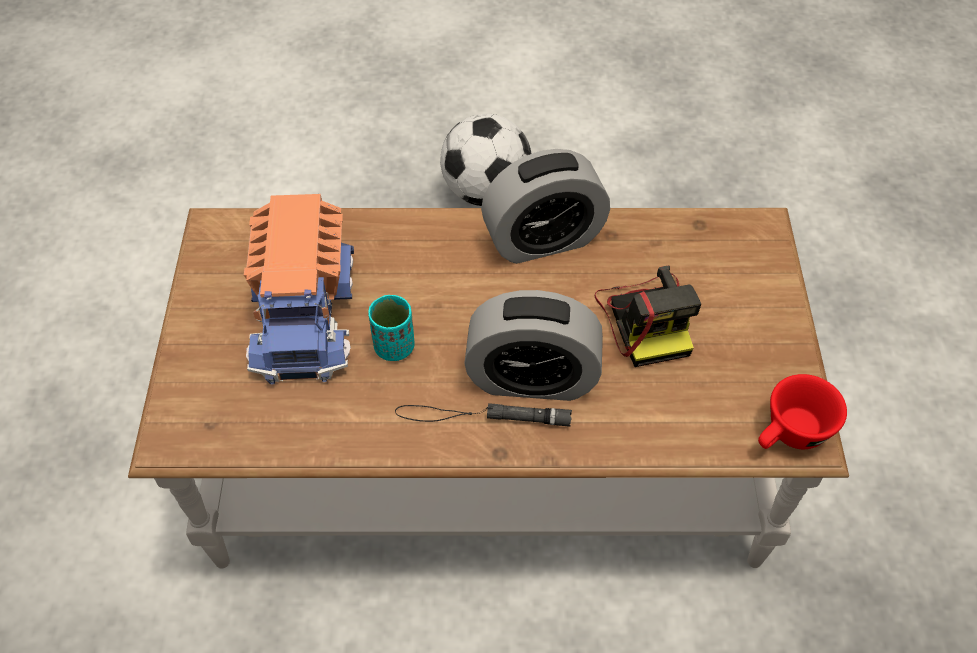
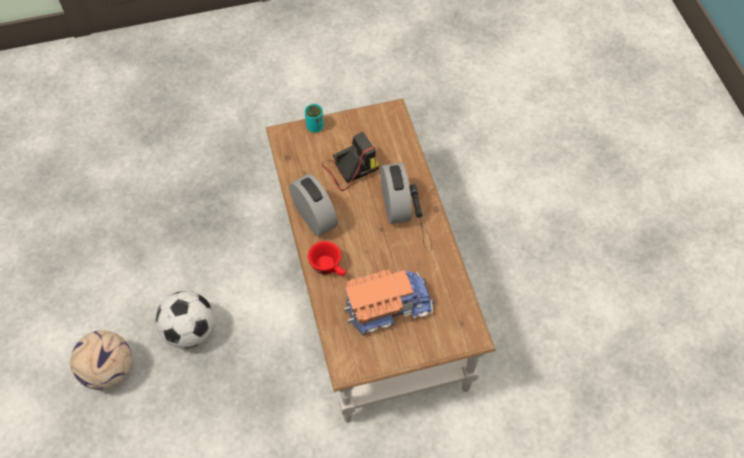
camera: 105 degrees left, 5 degrees up
turquoise cup [368,295,415,361] -> turquoise cup moved to [305,104,324,133]
red cup [758,374,847,449] -> red cup moved to [308,241,346,276]
none -> football [70,330,132,390]

